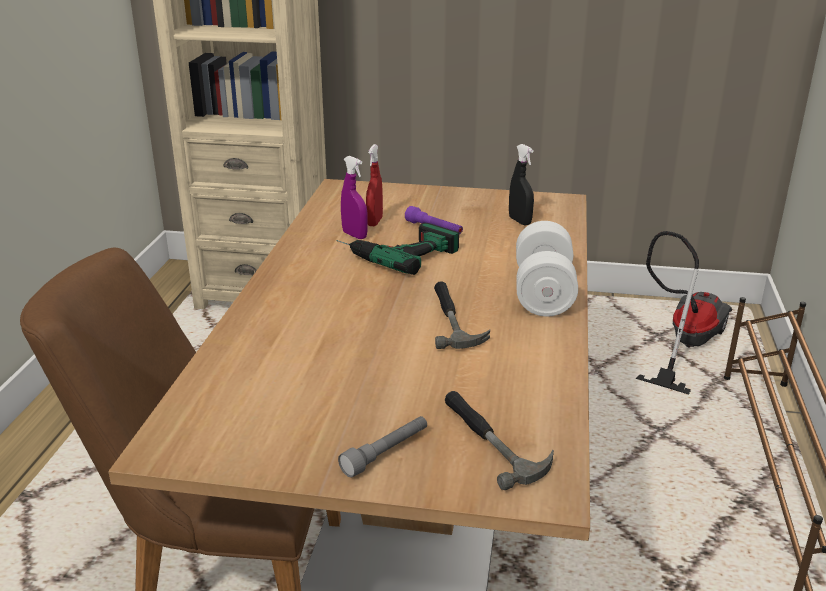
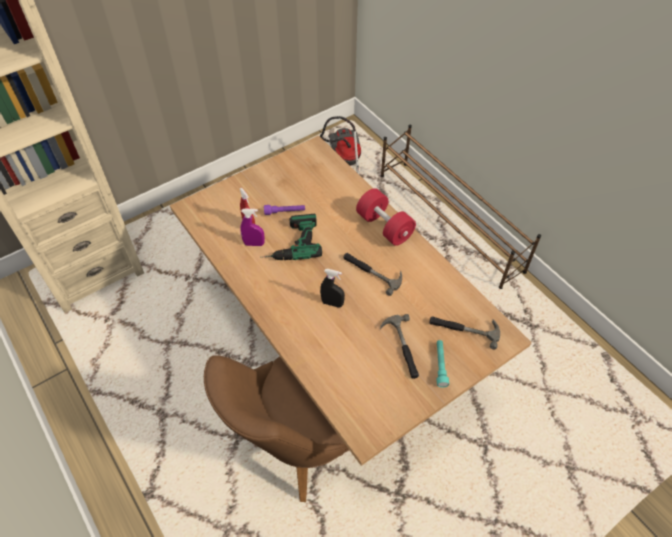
camera: 45 degrees left, 25 degrees up
grey flashlight [338,416,427,477] -> turquoise flashlight [436,340,449,388]
black spray bottle [509,144,534,226] -> black spray bottle moved to [320,269,345,308]
white dumbbell [516,221,578,317] -> red dumbbell [356,188,416,246]
none -> hammer [380,314,419,379]

